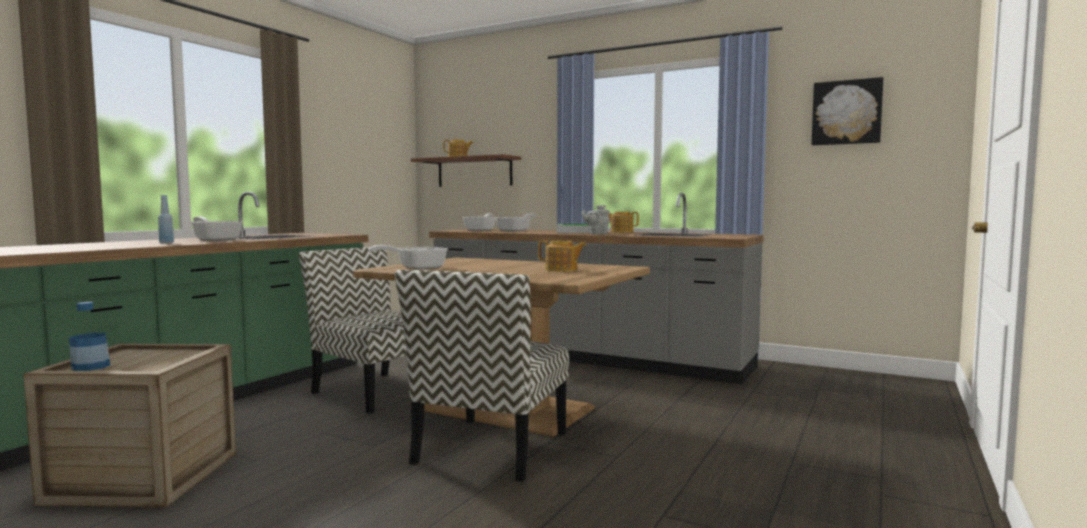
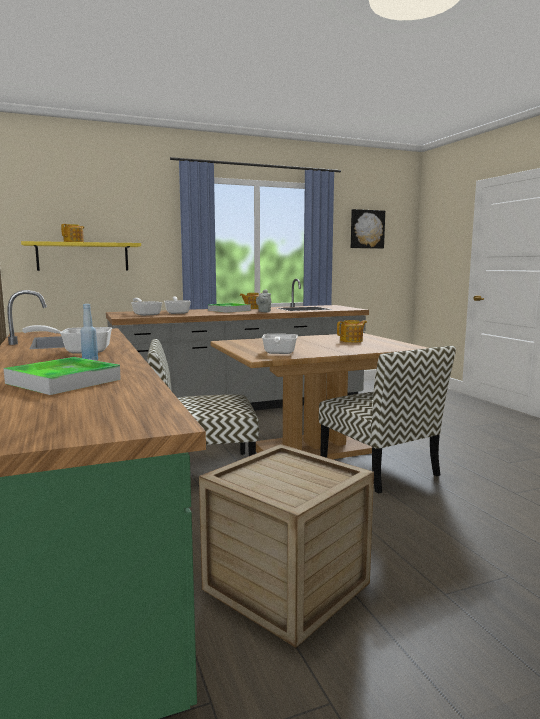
camera: 50 degrees left, 5 degrees up
bottle [69,302,110,371] -> none
brown shelf [411,154,521,187] -> yellow shelf [21,241,141,271]
none -> tray [3,357,121,395]

